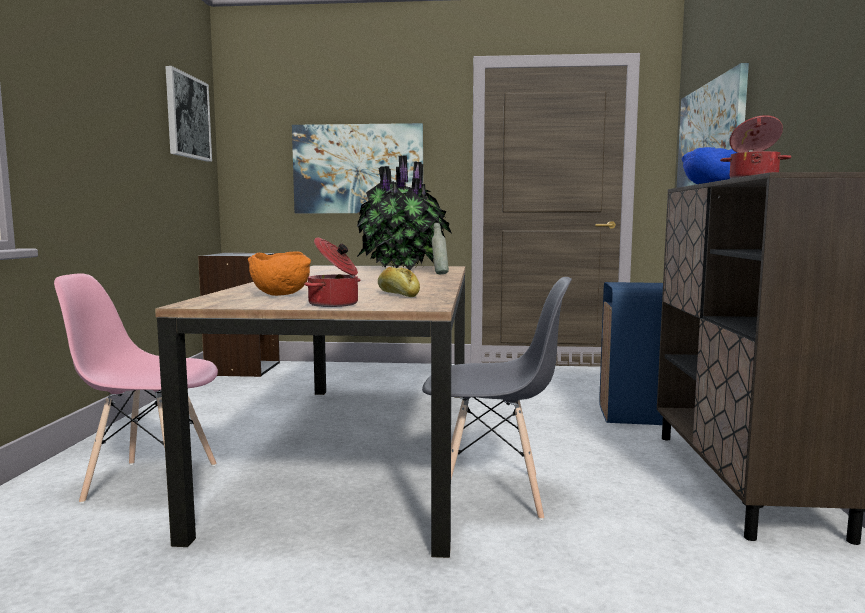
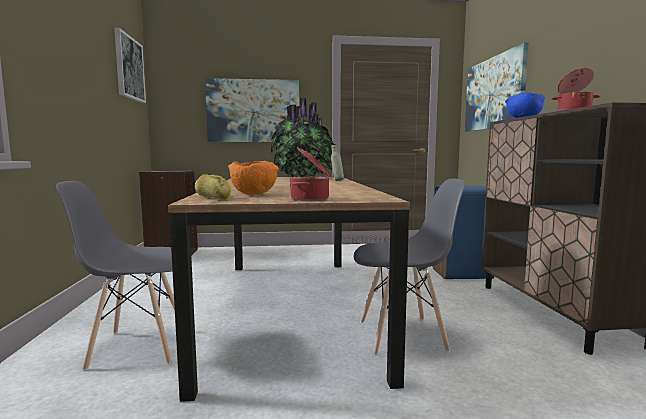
camera: 10 degrees left, 0 degrees up
pink chair [54,273,218,504] -> grey chair [57,181,175,371]
bread [378,267,420,297] -> bread moved to [195,174,231,200]

